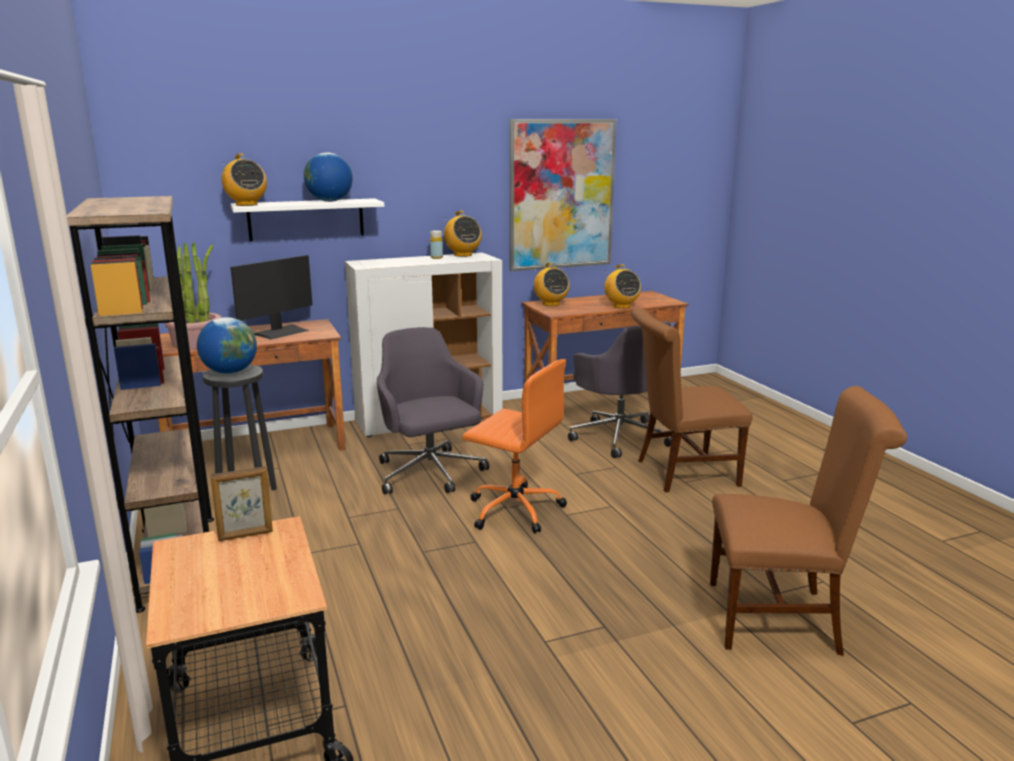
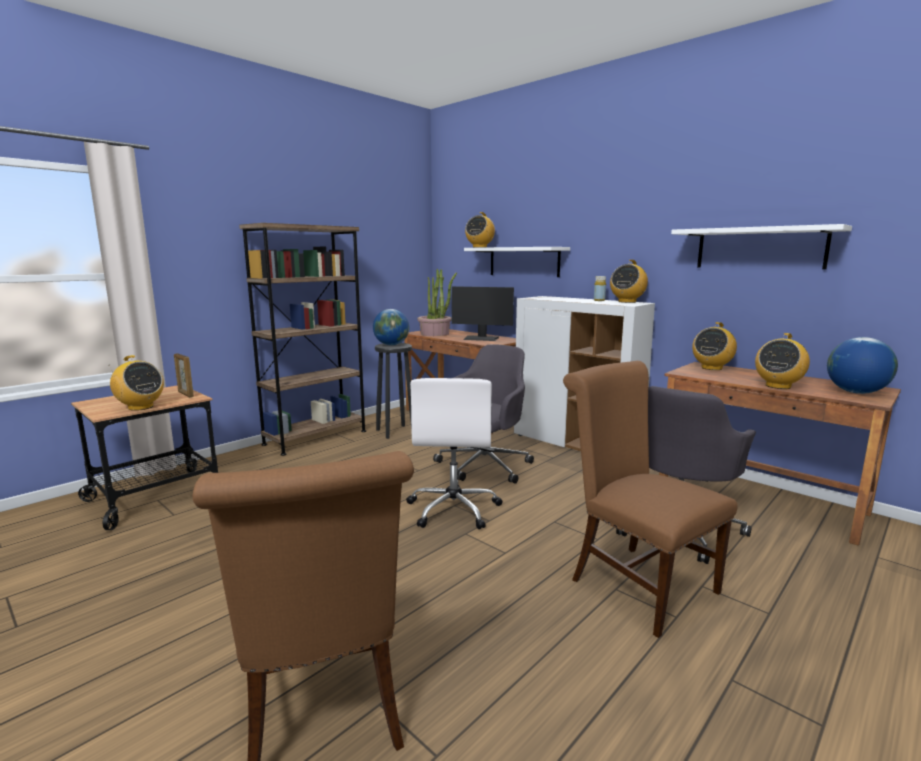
camera: 65 degrees right, 5 degrees down
globe [304,152,353,202] -> globe moved to [827,337,898,394]
orange office chair [462,359,567,534] -> white office chair [406,378,502,529]
picture [509,119,617,271] -> white shelf [671,224,852,269]
none -> radio [109,355,164,411]

